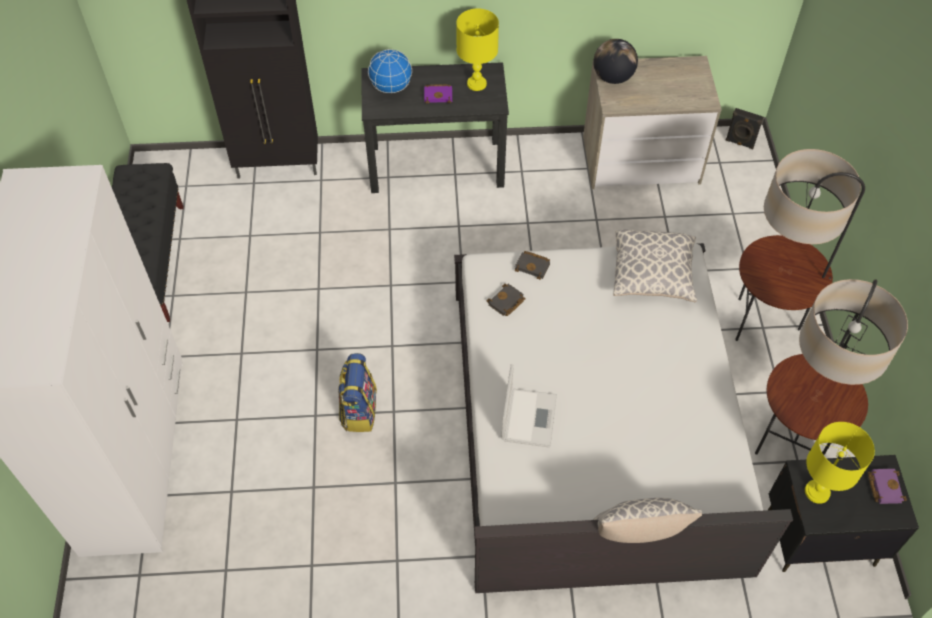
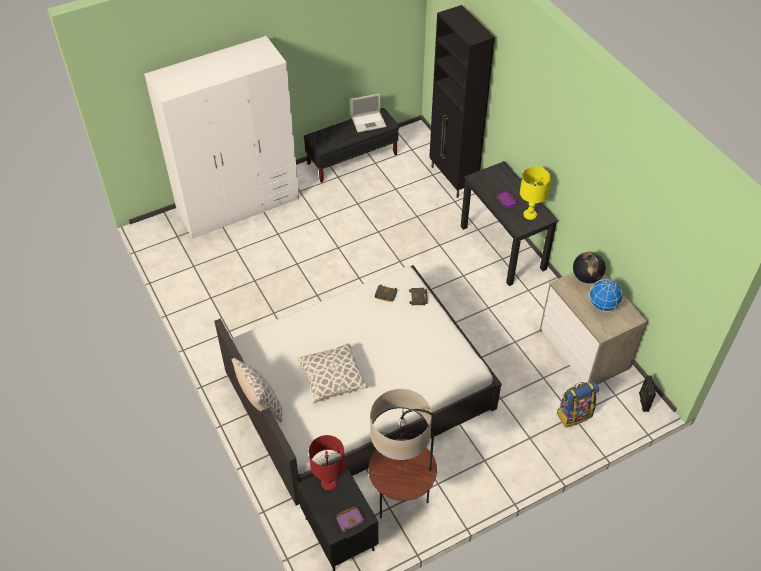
camera: 65 degrees right, 5 degrees down
backpack [338,353,377,432] -> backpack moved to [557,382,599,427]
globe [368,49,412,94] -> globe moved to [589,279,623,312]
laptop [501,364,557,448] -> laptop moved to [351,94,387,133]
pillow [613,229,697,302] -> pillow moved to [298,343,368,403]
floor lamp [735,149,865,341] -> none
yellow table lamp [805,422,875,504] -> red table lamp [309,435,345,491]

